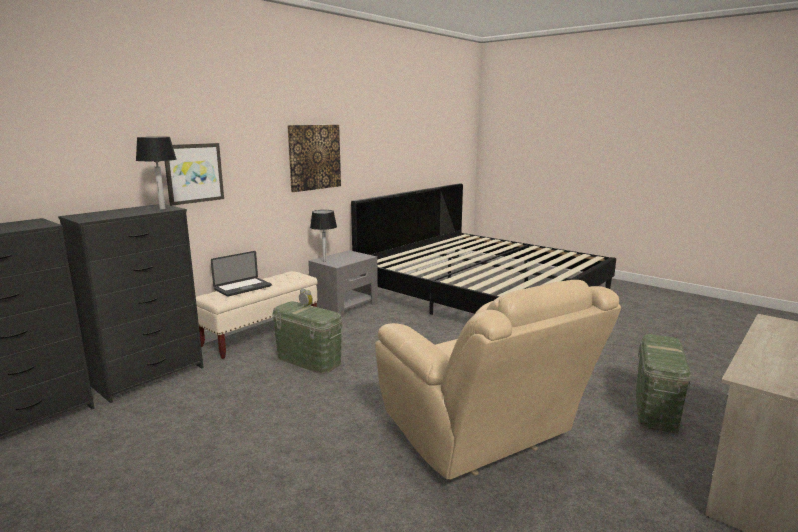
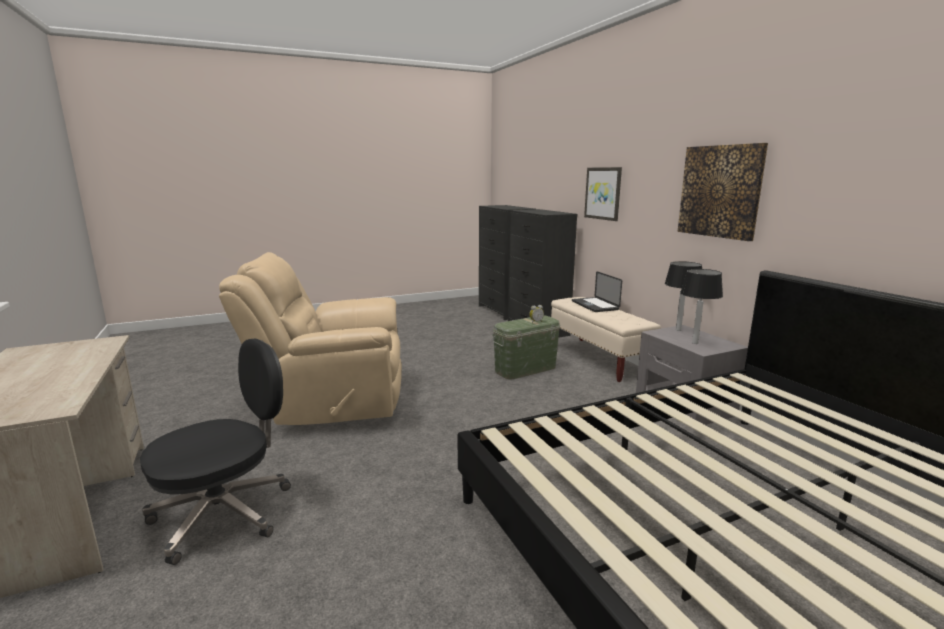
camera: 115 degrees right, 0 degrees up
table lamp [136,137,177,210] -> table lamp moved to [680,269,723,344]
green storage box [636,334,691,433] -> black office chair [140,338,291,565]

